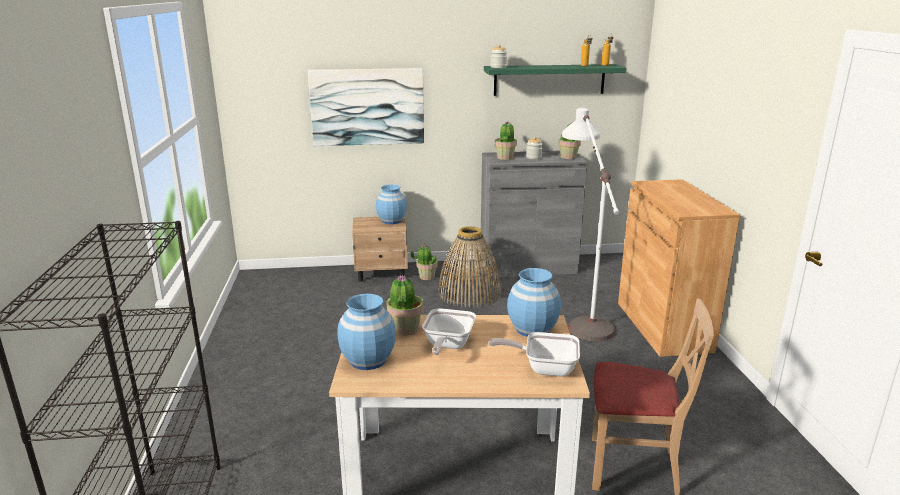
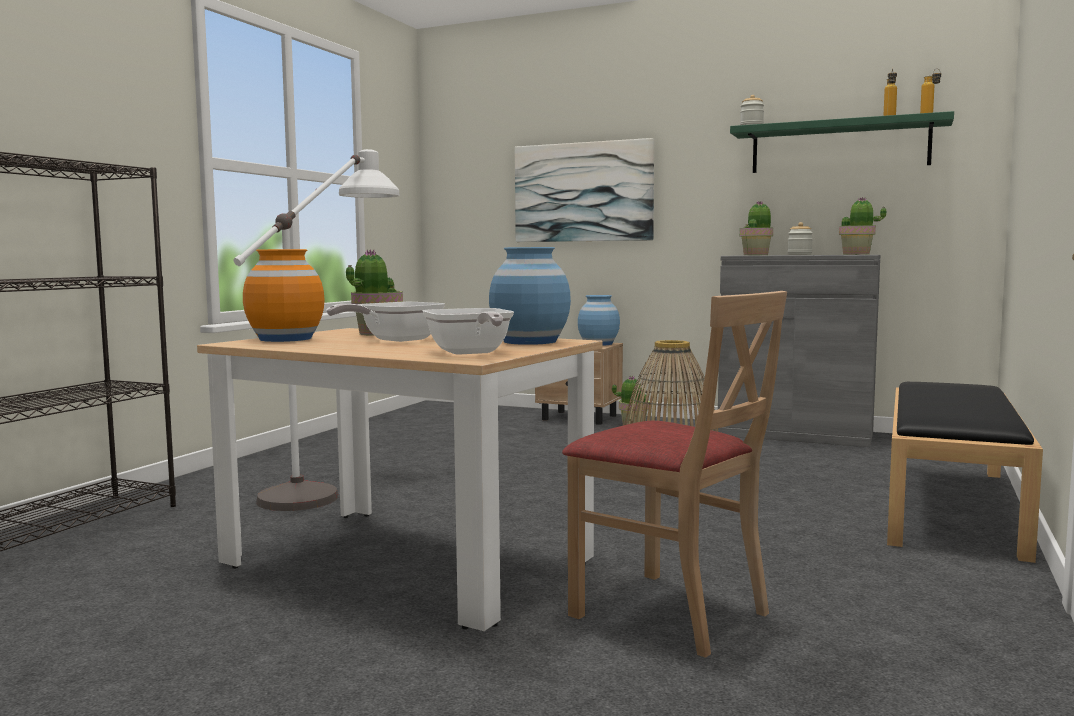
camera: 30 degrees right, 15 degrees down
blue vase [337,294,396,370] -> orange vase [243,249,325,342]
frying pan [488,332,580,377] -> frying pan turned 150 degrees counterclockwise [422,308,514,355]
white floor lamp [562,108,619,341] -> white floor lamp moved to [233,149,399,511]
brown cabinet [618,179,740,357] -> black bench [887,382,1043,563]

